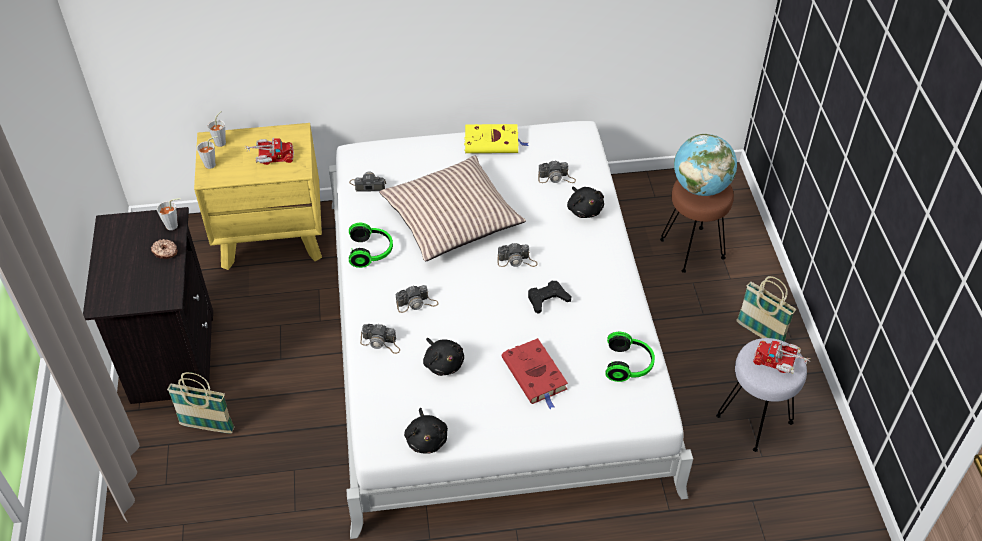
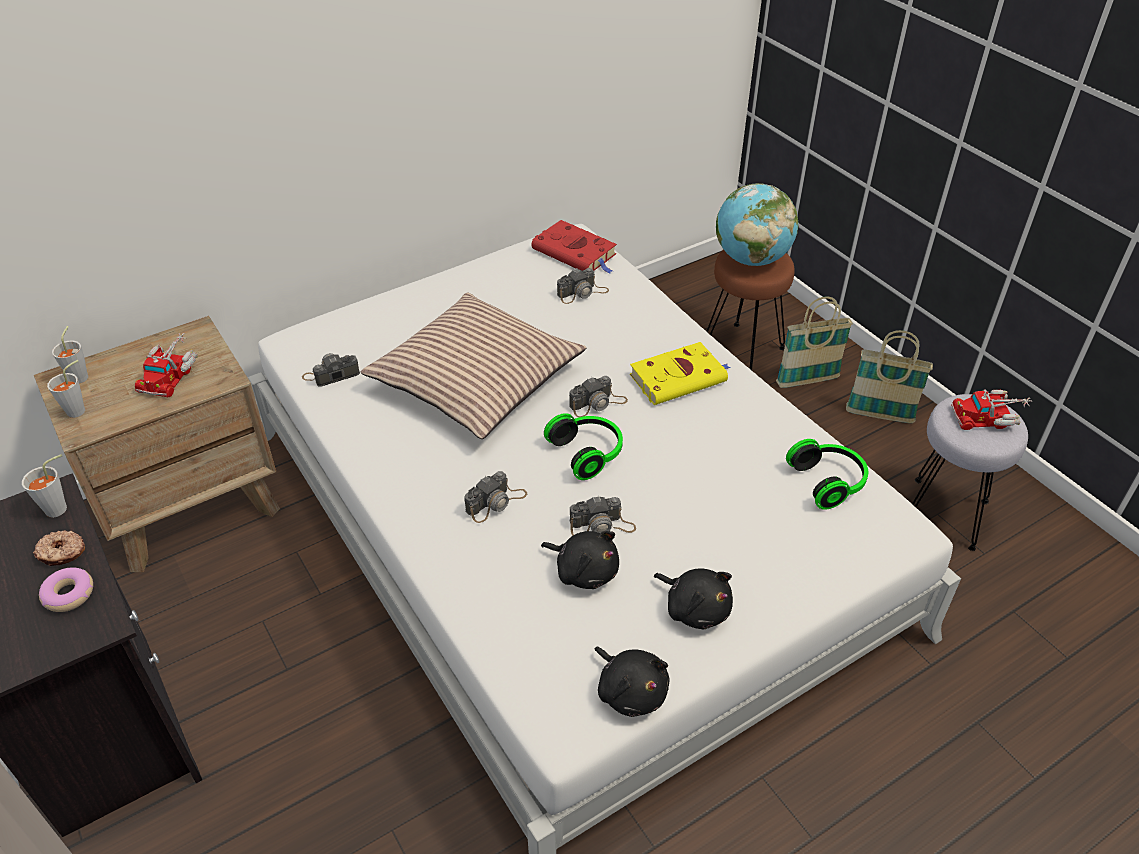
camera: 25 degrees left, 5 degrees down
basket [167,372,235,434] -> basket moved to [776,297,853,388]
yellow nightstand [194,123,322,270] -> brown nightstand [34,316,280,572]
toy truck [244,138,294,165] -> toy truck turned 135 degrees clockwise [135,333,198,398]
headphones [349,223,393,268] -> headphones moved to [544,413,623,480]
camera [360,324,400,354] -> camera moved to [570,496,636,536]
yellow book [464,124,528,153] -> yellow book moved to [630,342,731,405]
red book [502,338,568,409] -> red book moved to [532,220,617,273]
black game controller [528,281,571,314] -> none
black plush toy [567,187,604,218] -> black plush toy moved to [654,568,733,629]
none -> donut [39,567,93,612]

